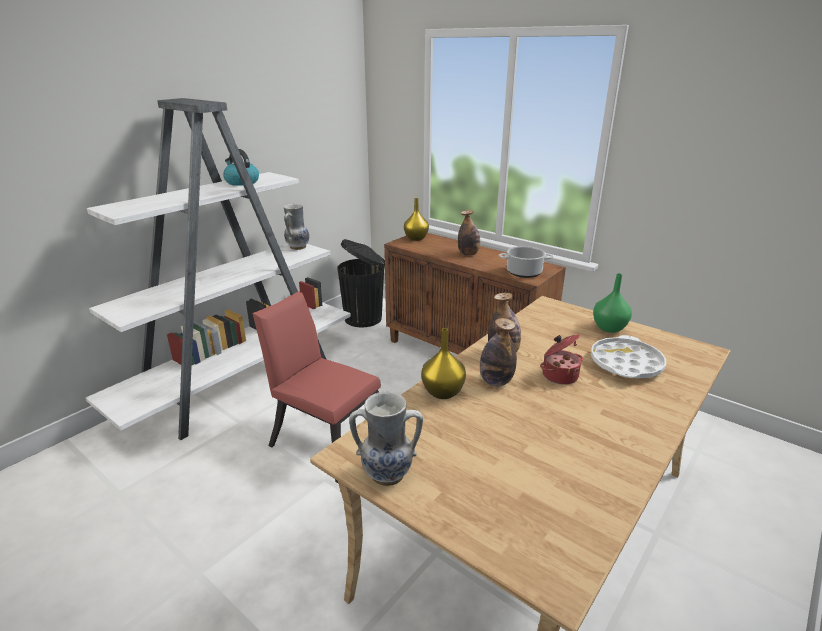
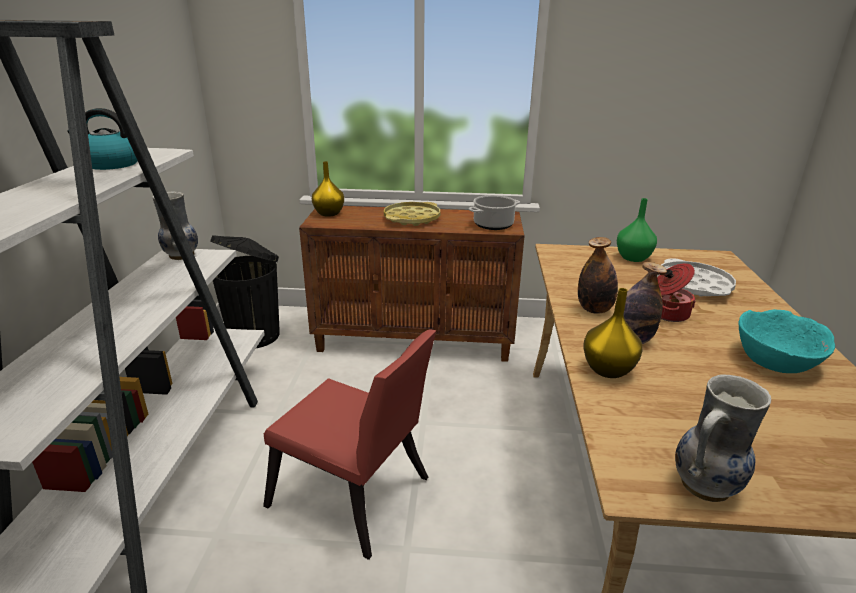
camera: 35 degrees left, 0 degrees up
red chair [252,291,381,483] -> red chair turned 150 degrees counterclockwise [263,330,436,560]
bottle [458,210,480,256] -> yellow tray [384,202,440,226]
none -> turquoise bowl [739,309,835,373]

